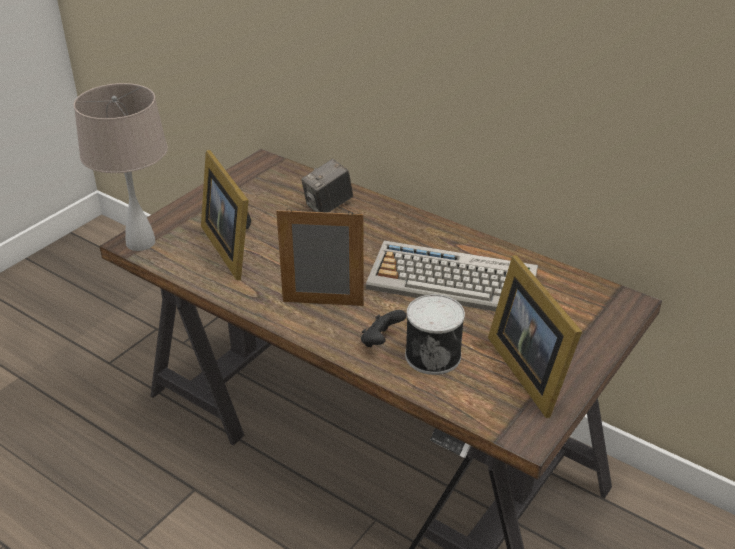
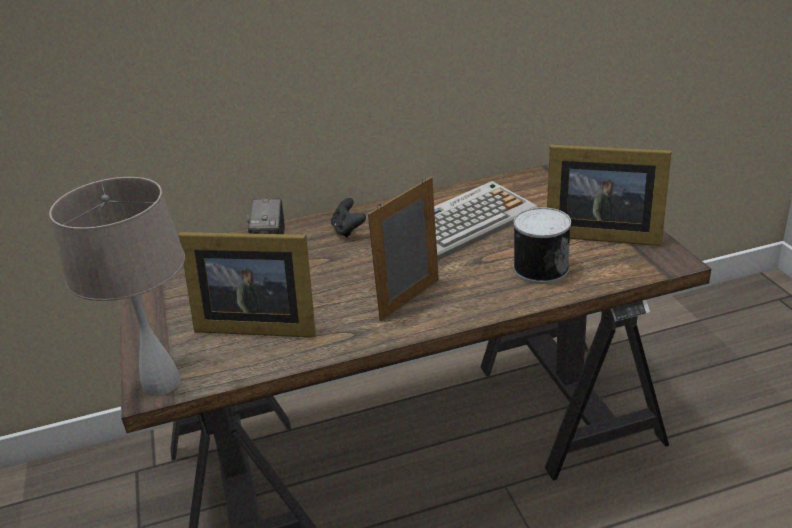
camera: 50 degrees left, 5 degrees down
black game controller [361,310,406,347] -> black game controller moved to [331,198,366,238]

